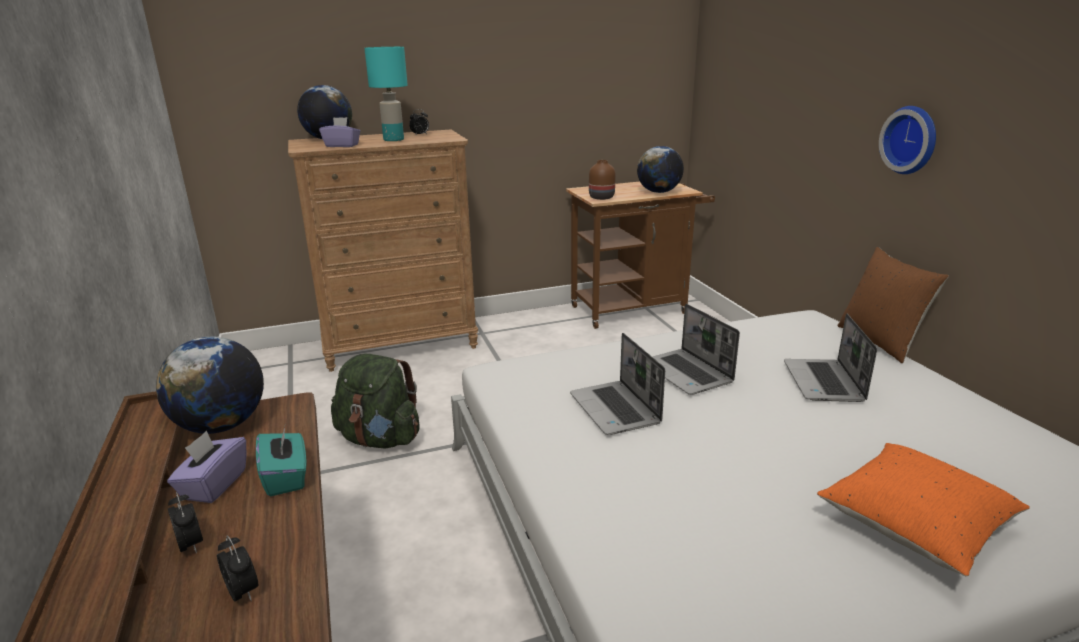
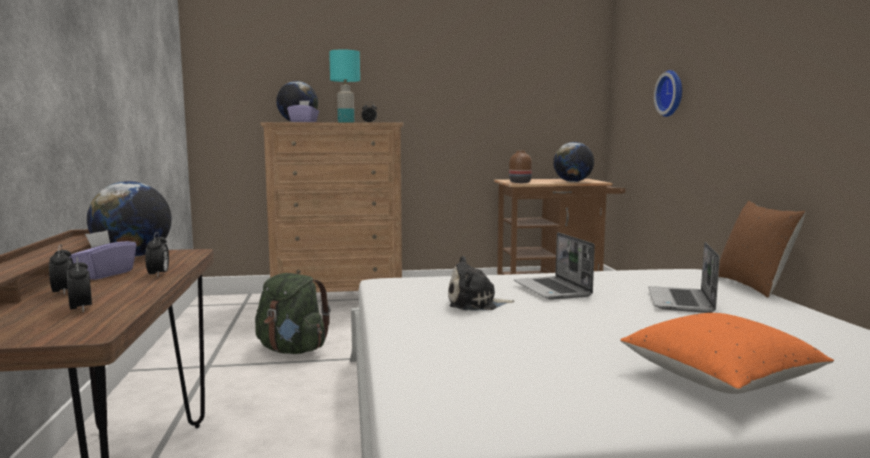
camera: 10 degrees right, 15 degrees down
turquoise tissue box [256,427,307,496] -> alarm clock [145,232,169,276]
laptop [570,333,665,435] -> plush toy [448,256,515,310]
wall clock [879,106,936,174] -> wall clock moved to [654,70,682,117]

